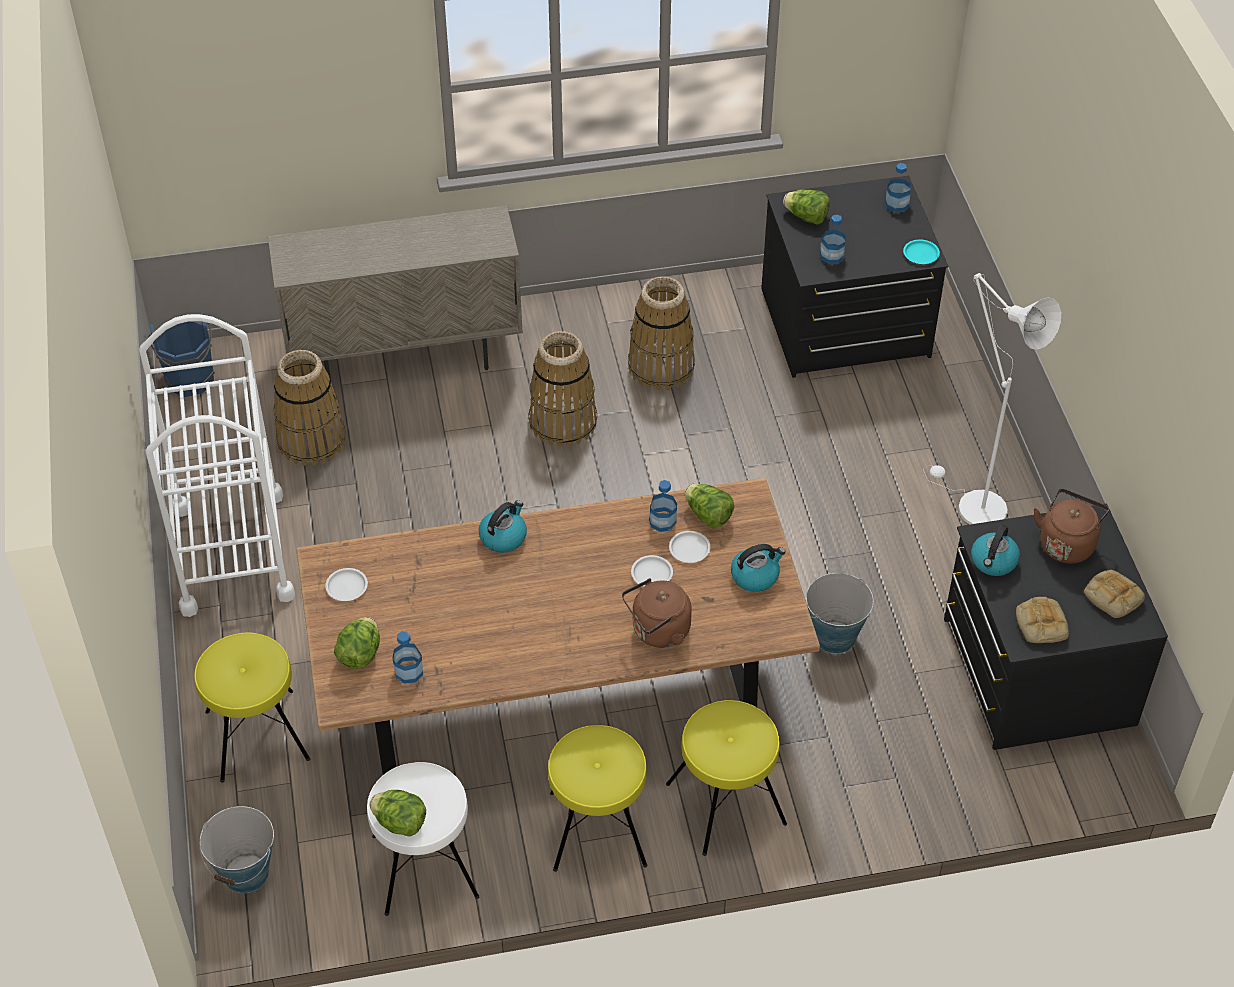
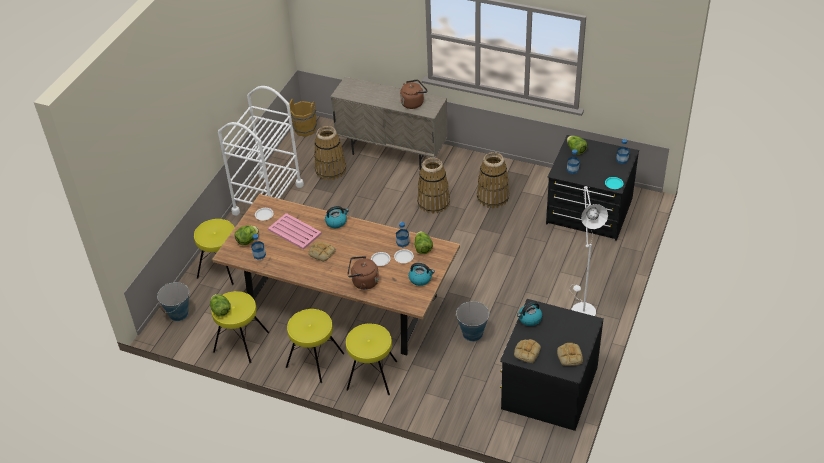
camera: 35 degrees right, 5 degrees down
blue bucket [148,312,215,397] -> brown bucket [289,99,317,137]
white stool [367,762,479,916] -> yellow stool [211,291,269,363]
brown kettle [1034,489,1110,564] -> brown kettle moved to [400,80,428,109]
none -> pink tray [268,213,322,250]
none -> bread [308,241,336,262]

